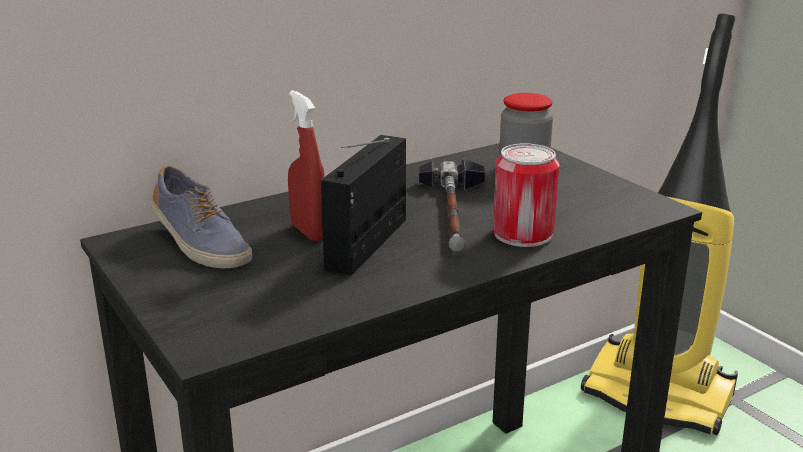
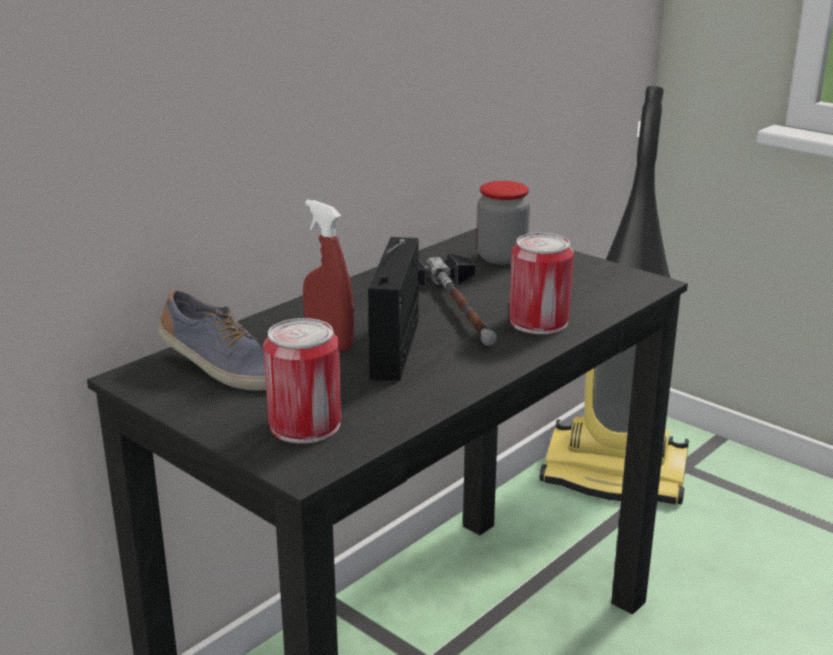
camera: 15 degrees left, 0 degrees up
none -> can [263,318,342,444]

